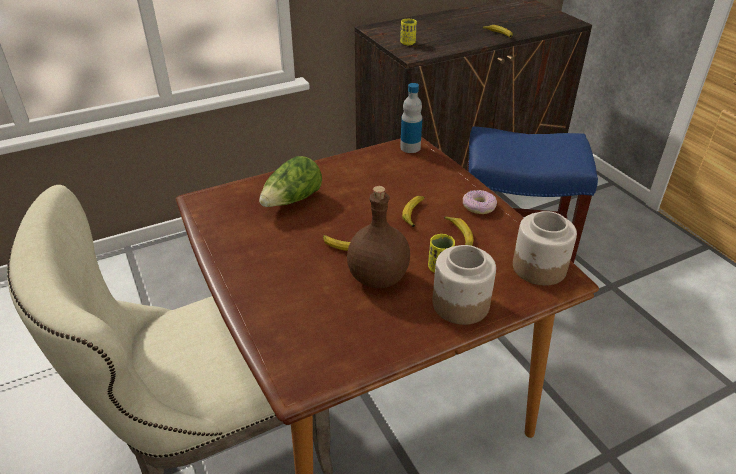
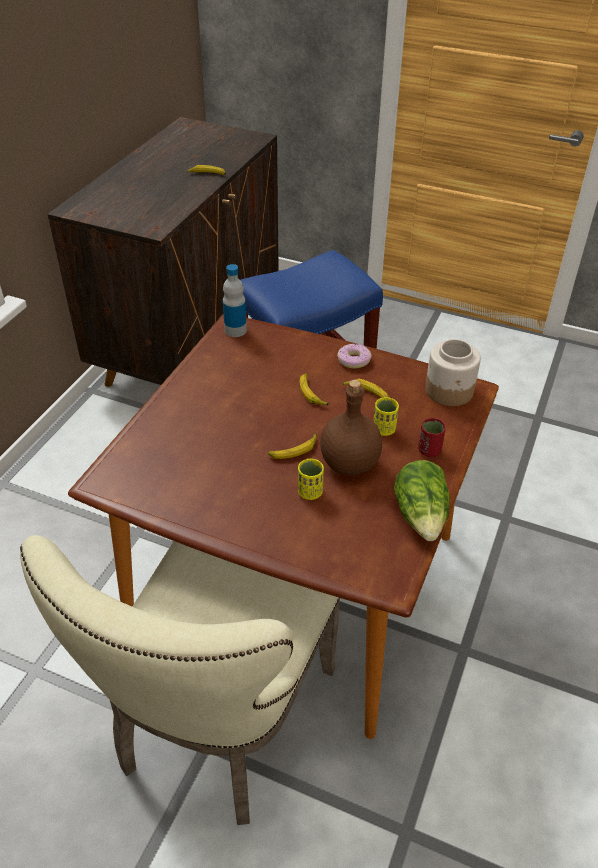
camera: 40 degrees left, 5 degrees up
lettuce [259,156,322,207] -> lettuce moved to [394,460,450,541]
yellow cup [400,19,417,45] -> yellow cup moved to [298,459,324,500]
jar [432,245,496,325] -> red cup [418,418,446,457]

